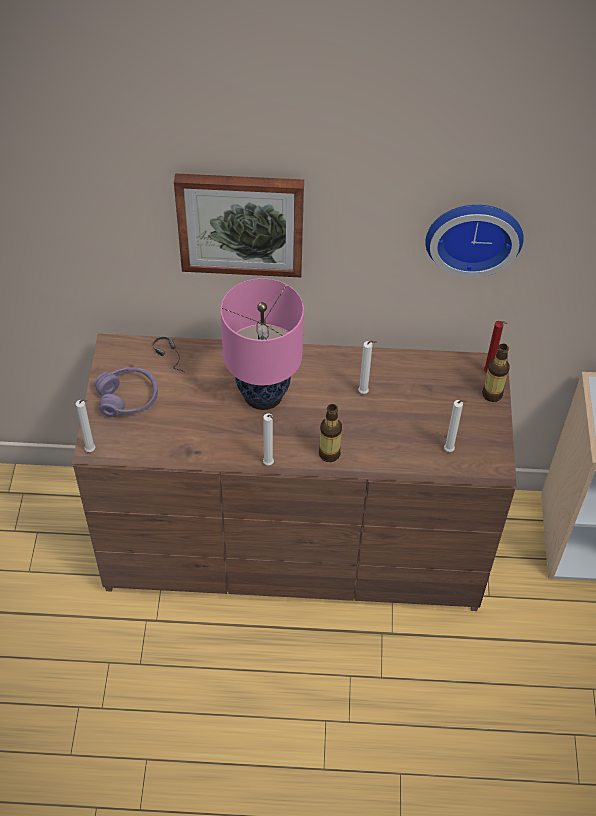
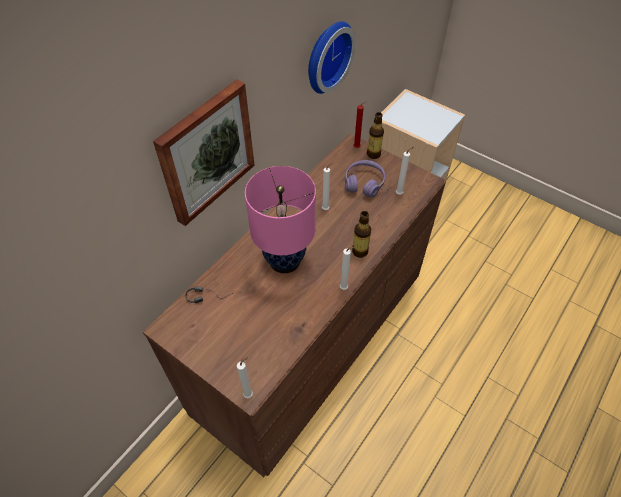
camera: 55 degrees left, 0 degrees up
purple headphones [94,368,158,417] -> purple headphones moved to [345,160,385,198]

